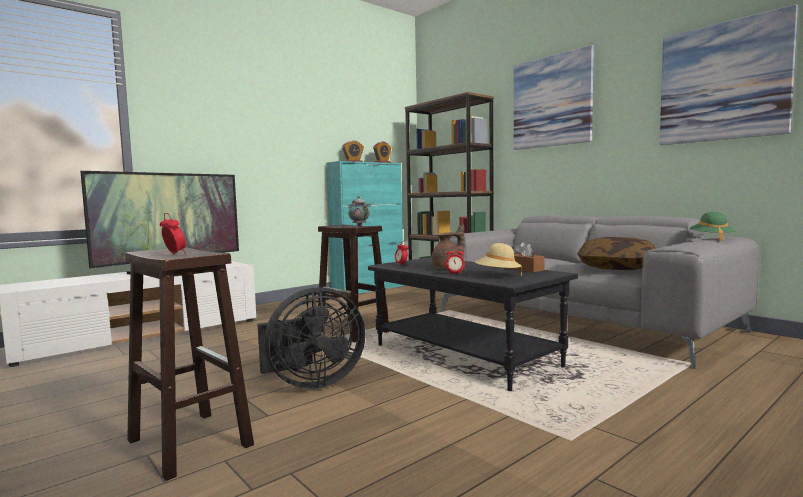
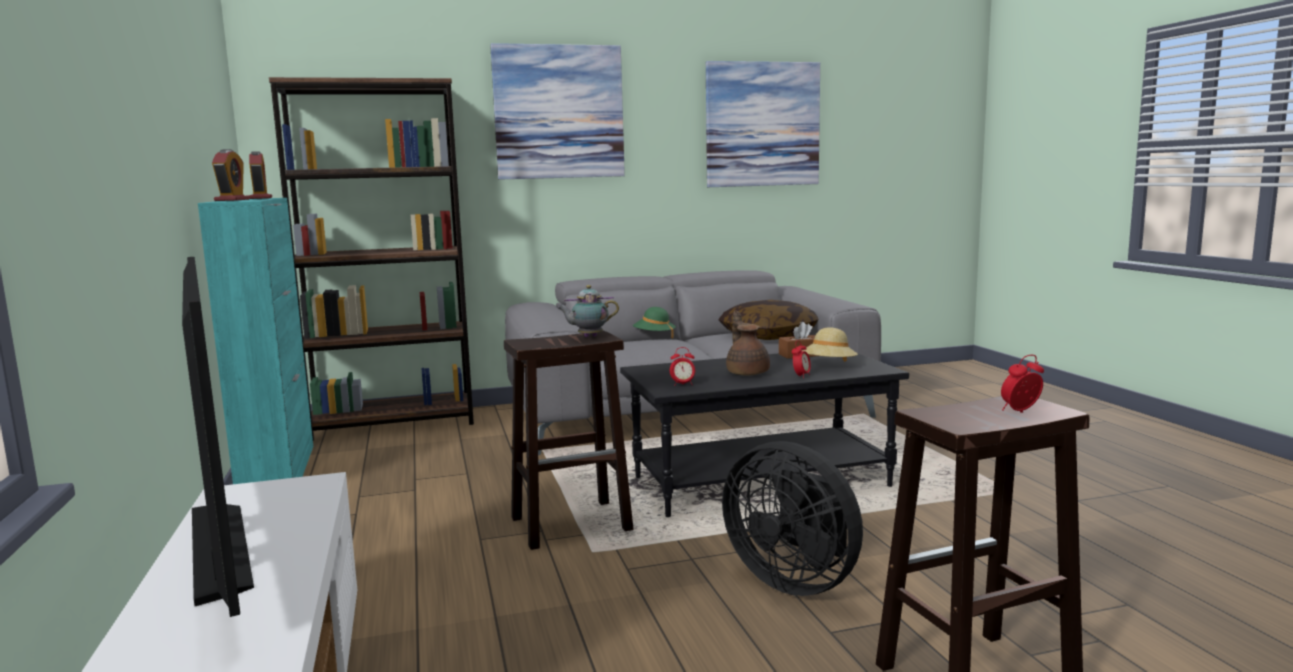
camera: 65 degrees left, 5 degrees up
black fan [258,288,365,389] -> black fan turned 135 degrees clockwise [722,441,863,596]
green hat [689,212,736,241] -> green hat moved to [633,307,676,338]

